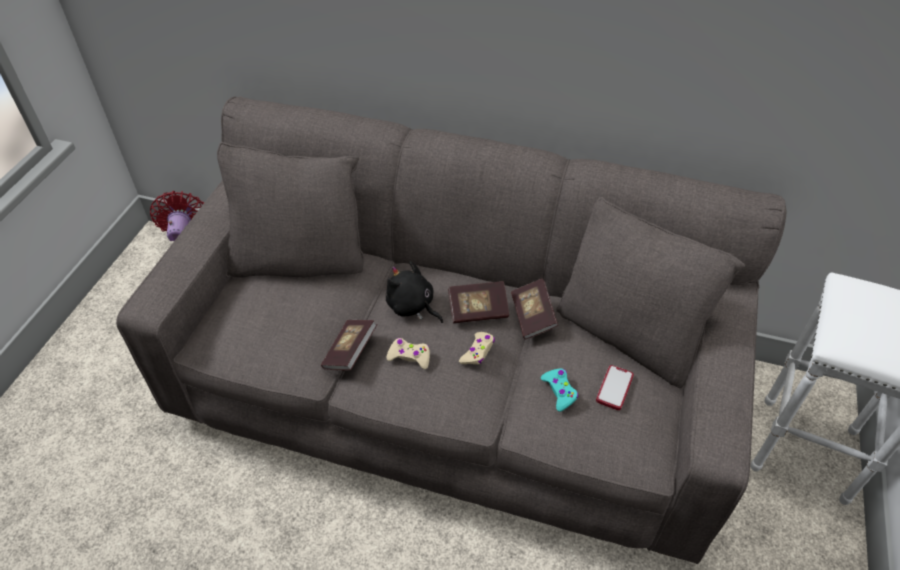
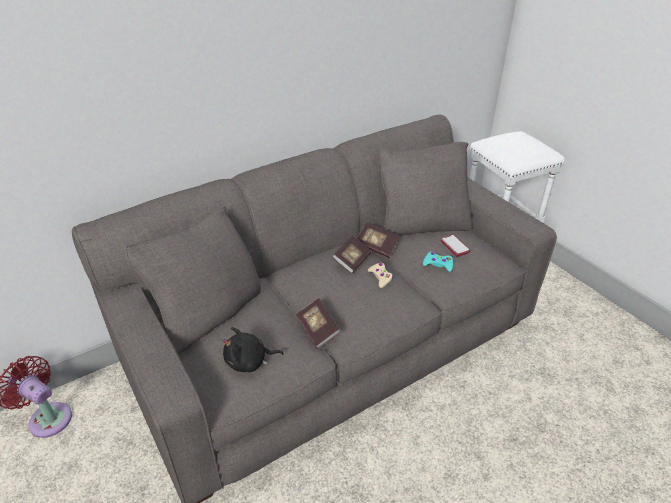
camera: 50 degrees left, 10 degrees down
black plush toy [386,261,443,323] -> black plush toy moved to [222,327,284,372]
beige game controller [386,338,430,369] -> none

